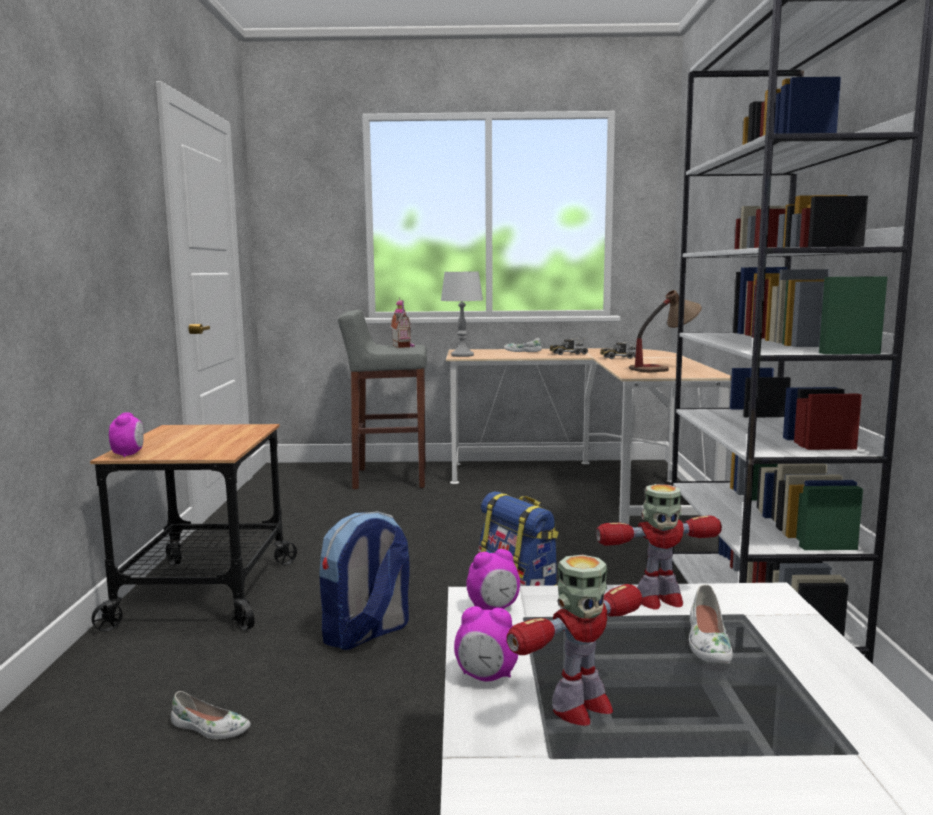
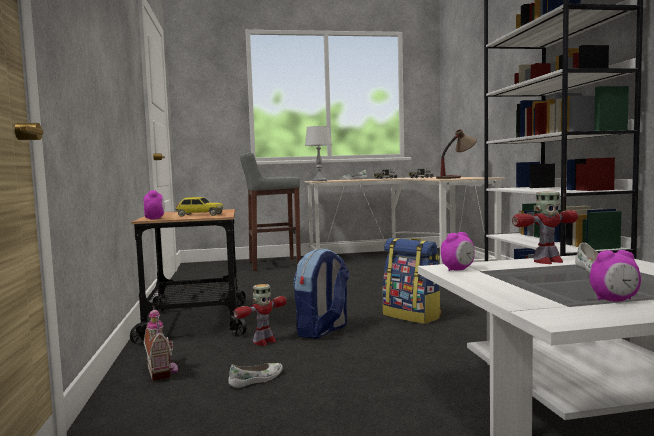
camera: 10 degrees left, 5 degrees down
white shoe [171,691,251,739] -> white shoe turned 45 degrees counterclockwise [228,363,283,388]
toy house [390,297,415,348] -> toy house moved to [144,306,178,382]
alarm clock [454,606,518,681] -> alarm clock moved to [589,250,641,302]
toy robot [506,555,642,726] -> toy robot moved to [233,284,287,346]
none -> toy car [175,197,224,216]

